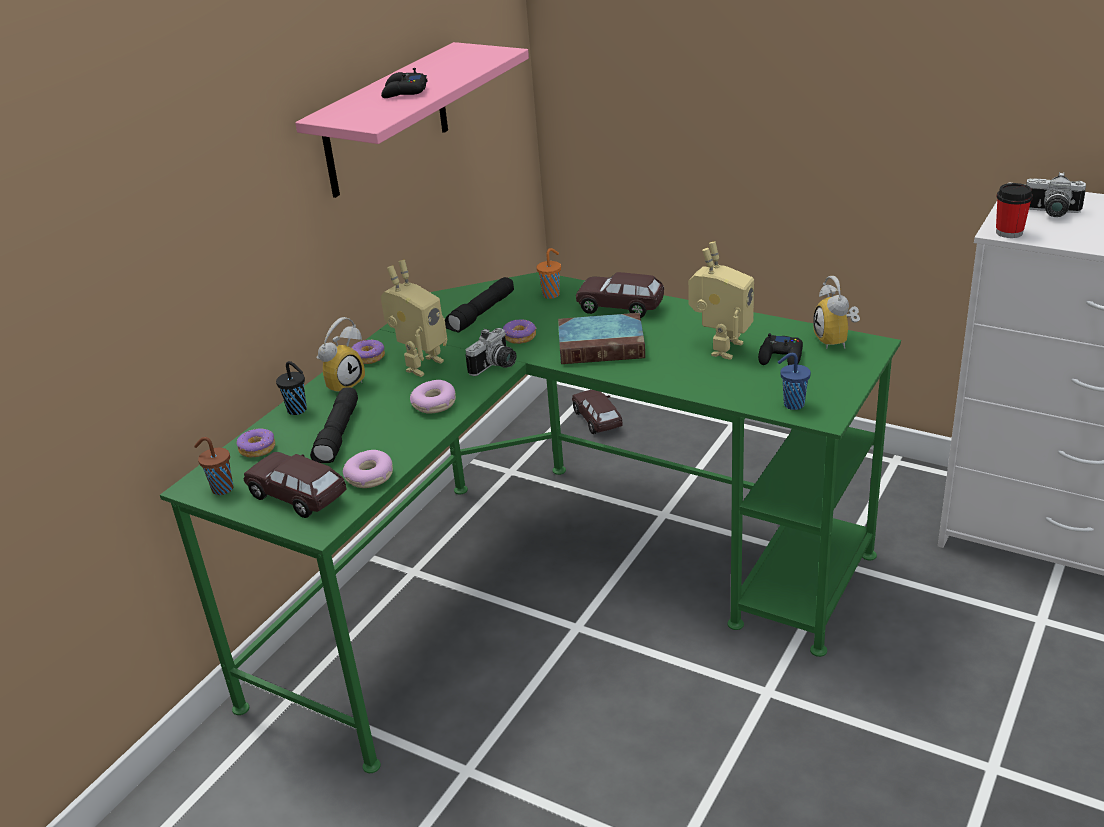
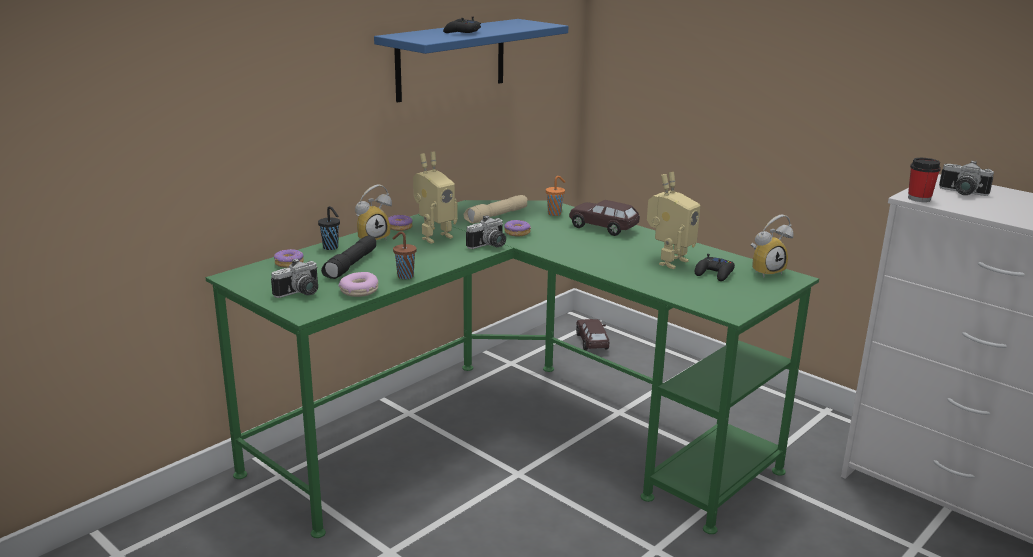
camera: 10 degrees right, 10 degrees down
brown cup [194,437,233,495] -> brown cup moved to [393,231,417,279]
brown toy car [243,452,347,518] -> camera [271,258,318,298]
pink shelf [295,42,529,198] -> blue shelf [374,19,568,102]
donut [410,380,456,414] -> none
black flashlight [445,277,514,333] -> beige flashlight [464,195,527,224]
book [558,313,645,364] -> none
blue cup [778,353,811,410] -> none
alarm clock [813,276,860,349] -> alarm clock turned 120 degrees counterclockwise [750,214,794,278]

